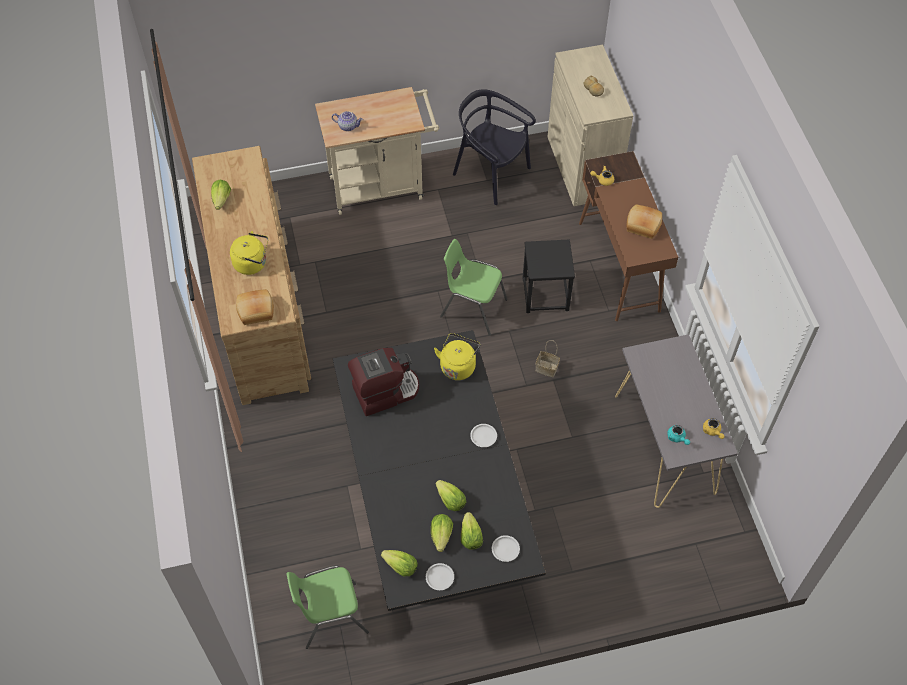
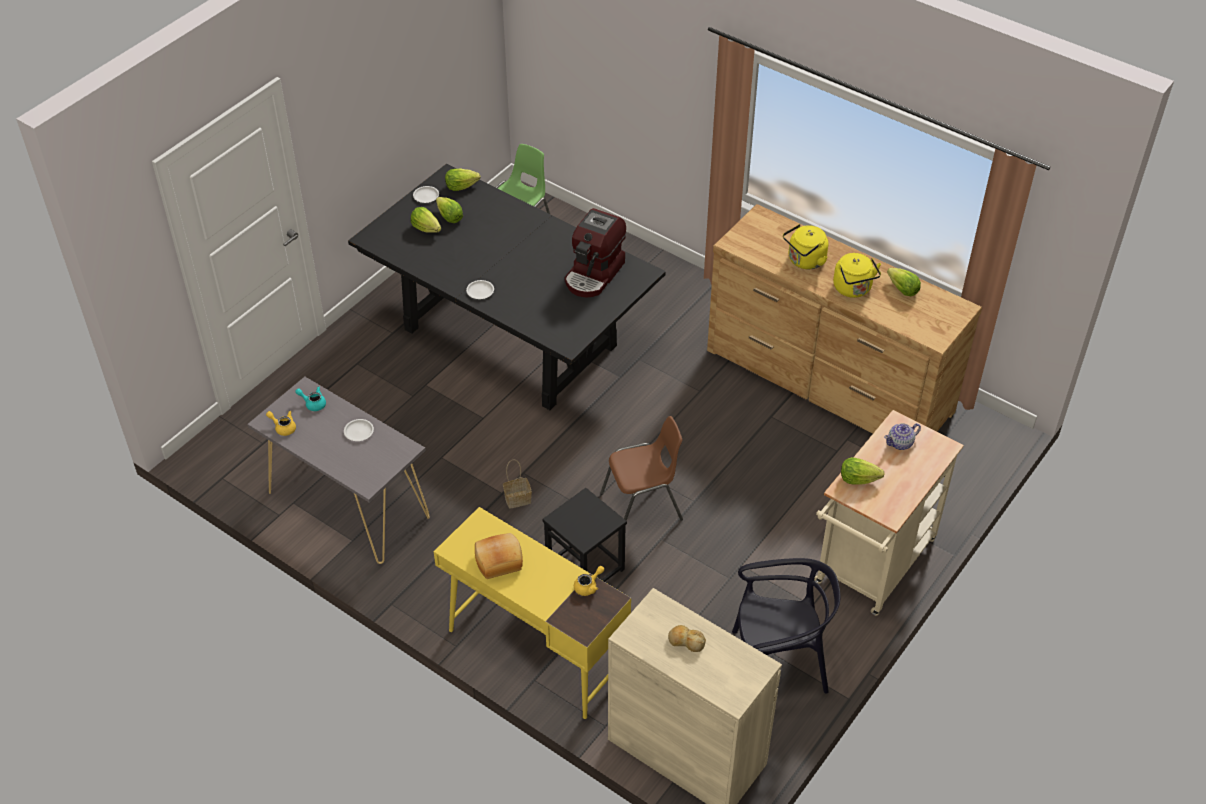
camera: 140 degrees right, 10 degrees down
bread [236,289,274,325] -> none
yellow kettle [434,333,481,380] -> yellow kettle moved to [833,253,881,298]
lettuce [436,480,466,511] -> lettuce moved to [841,457,885,485]
green chair [440,239,508,336] -> brown chair [600,416,683,536]
white plate [492,535,520,562] -> white plate moved to [344,419,374,441]
brown desk [579,151,678,321] -> yellow desk [434,507,631,719]

